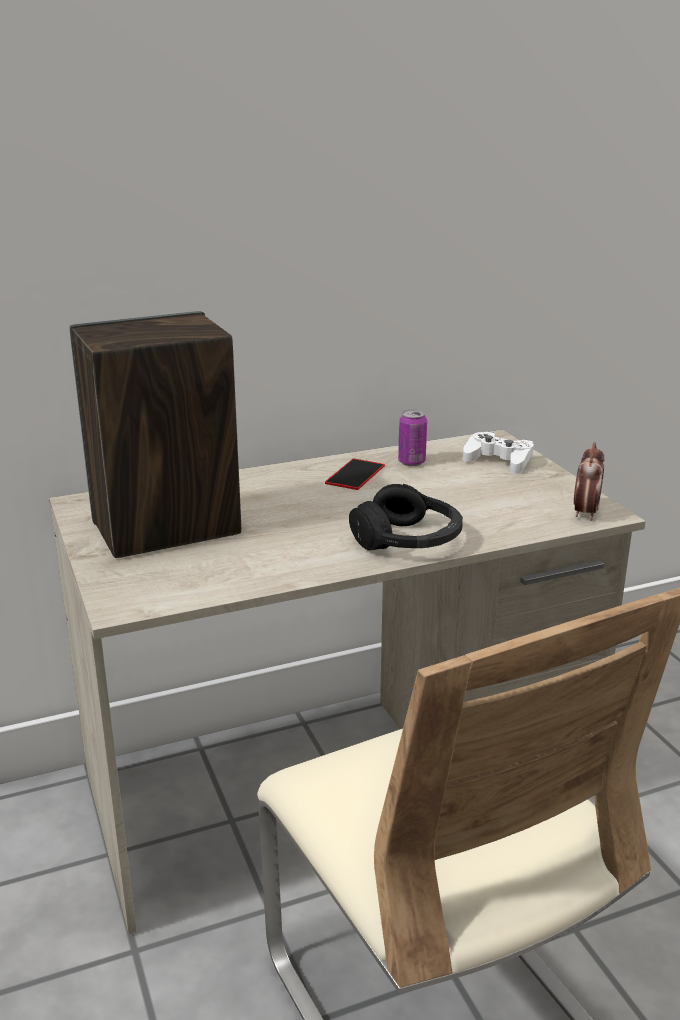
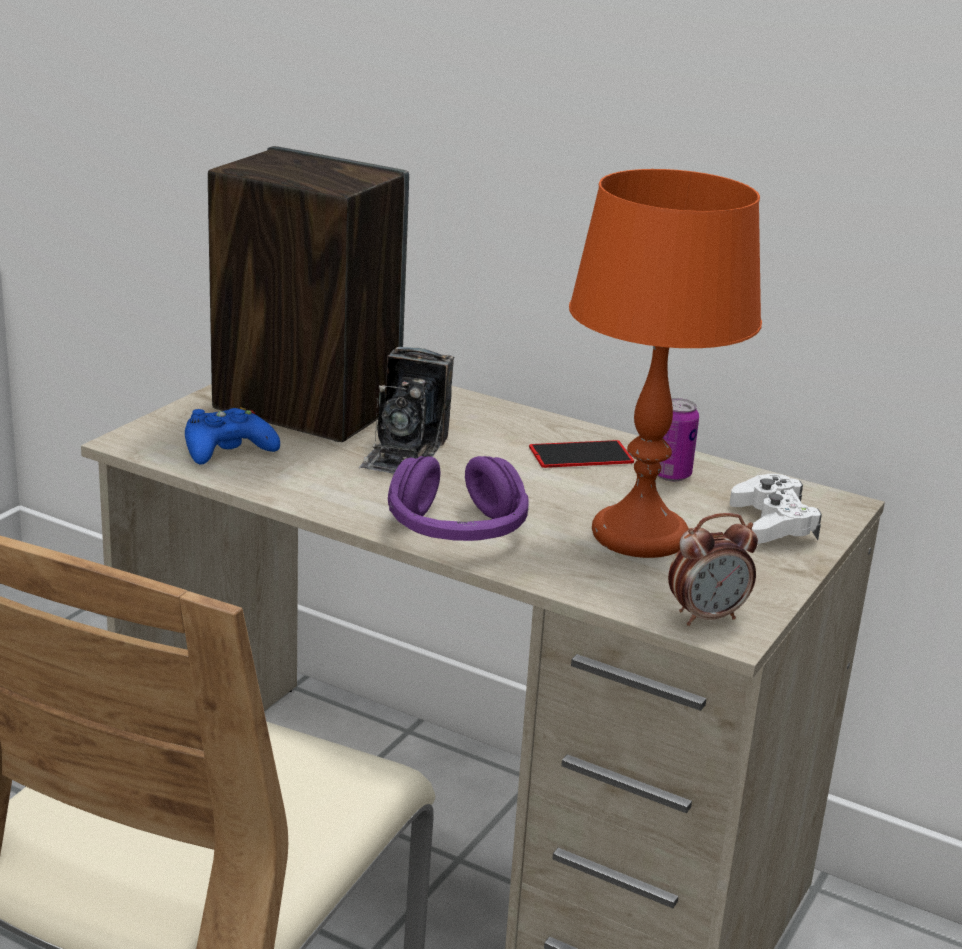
camera: 50 degrees right, 0 degrees up
black headphones [349,484,463,550] -> purple headphones [388,456,529,541]
none -> blue game controller [185,407,280,465]
none -> camera [359,347,454,474]
none -> orange table lamp [569,169,762,558]

